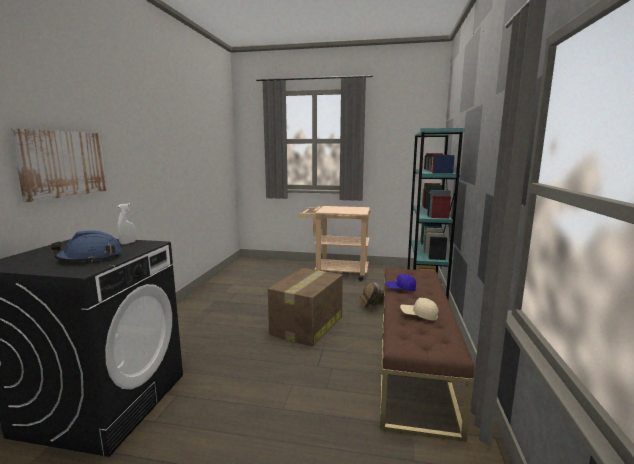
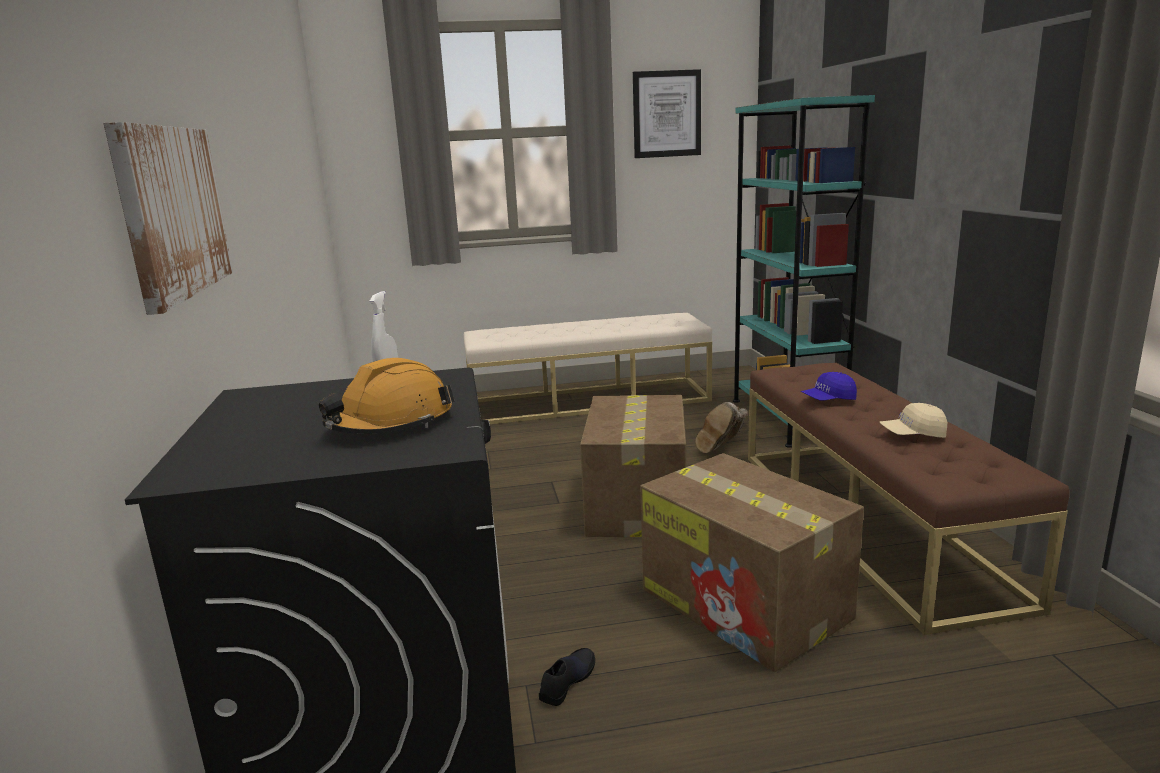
camera: 20 degrees left, 5 degrees up
blue hard hat [51,230,122,262] -> orange hard hat [319,358,455,434]
beige cart [298,206,371,281] -> beige bench [463,313,712,424]
none -> black shoe [539,648,595,706]
none -> picture [633,69,701,158]
none -> cardboard box [640,453,864,672]

